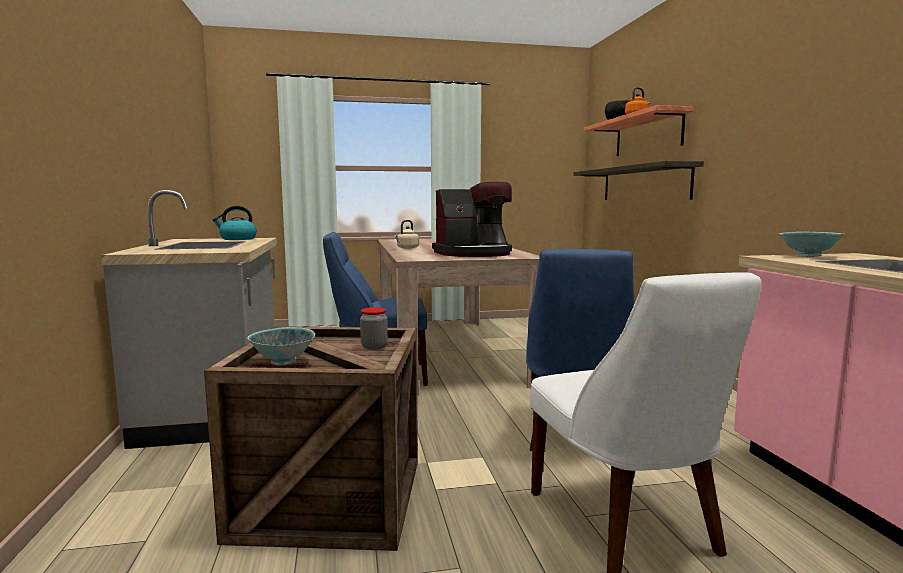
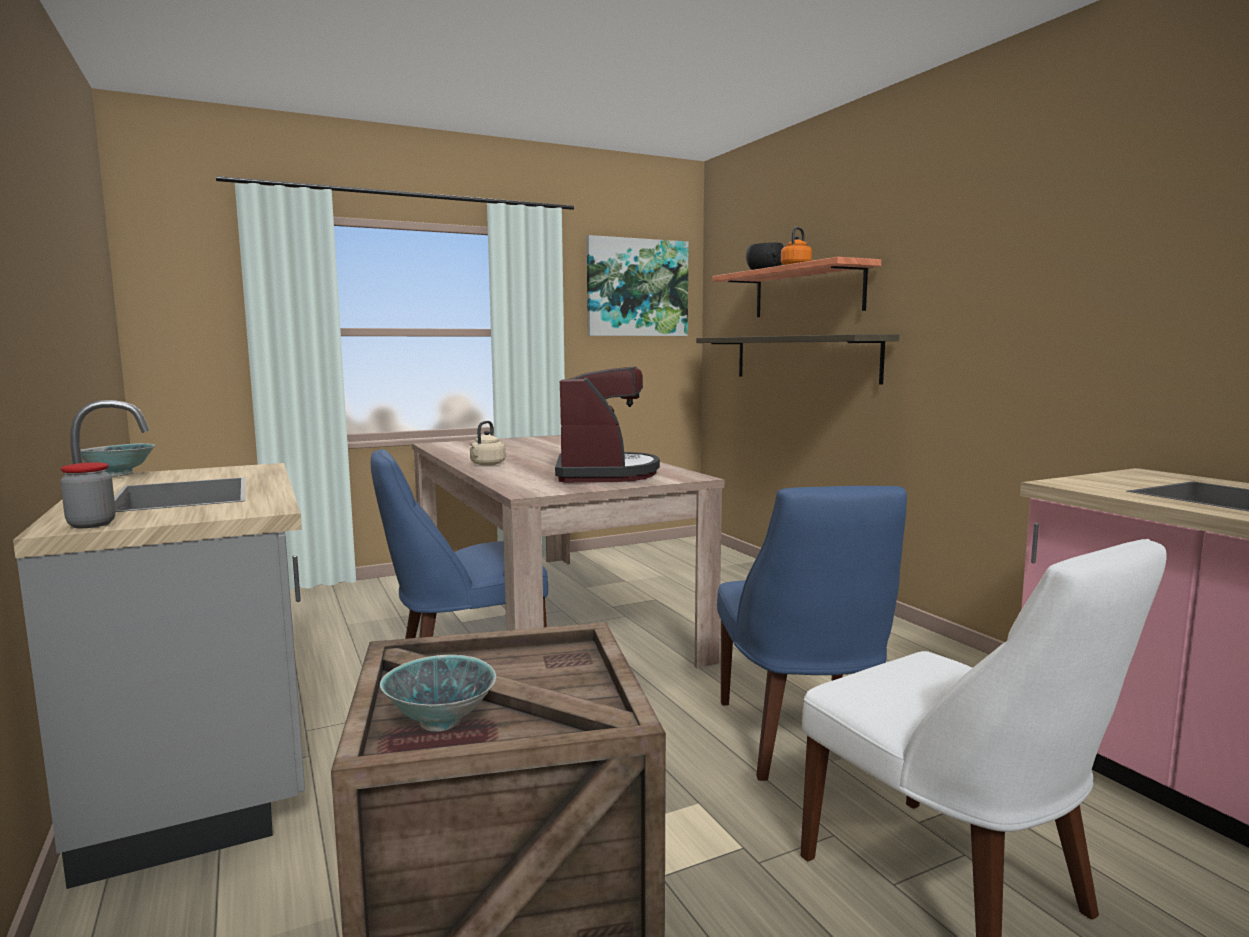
camera: 15 degrees left, 0 degrees up
kettle [213,206,257,240] -> none
jar [360,307,388,350] -> jar moved to [60,462,116,528]
coffee machine [432,182,512,257] -> coffee machine turned 60 degrees counterclockwise [555,366,660,483]
bowl [779,232,845,257] -> bowl moved to [81,443,155,477]
none -> picture [587,235,688,336]

